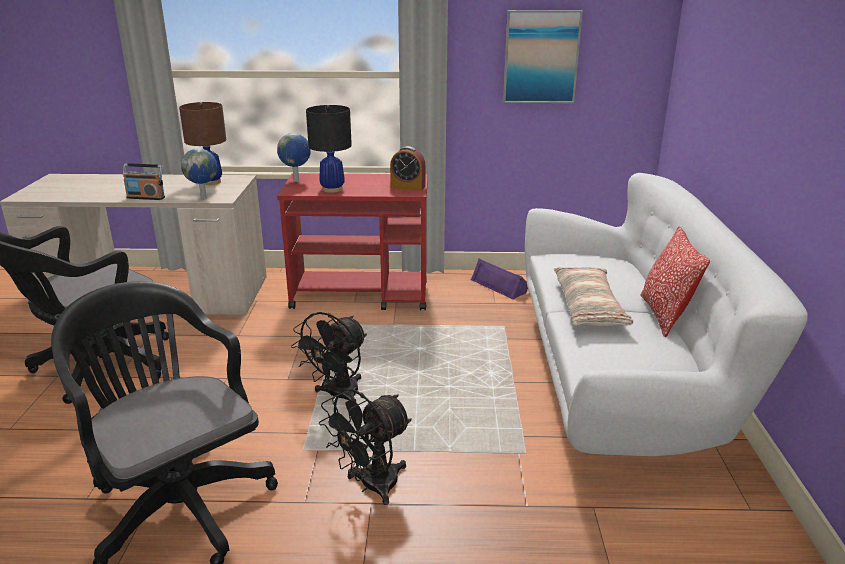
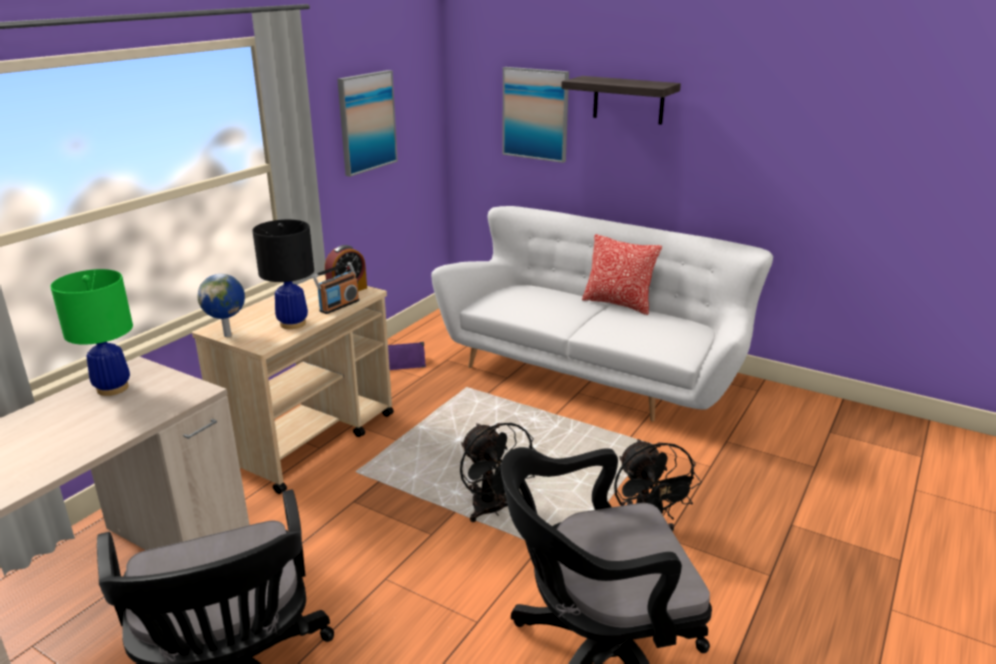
camera: 60 degrees left, 0 degrees up
radio [123,163,165,200] -> radio moved to [313,262,360,314]
brown table lamp [179,102,226,185] -> green table lamp [50,269,133,396]
globe [181,148,218,199] -> none
red cart [277,173,428,310] -> beige cart [192,275,394,494]
pillow [554,267,633,327] -> none
none -> picture [503,67,569,163]
none -> shelf [561,76,681,125]

